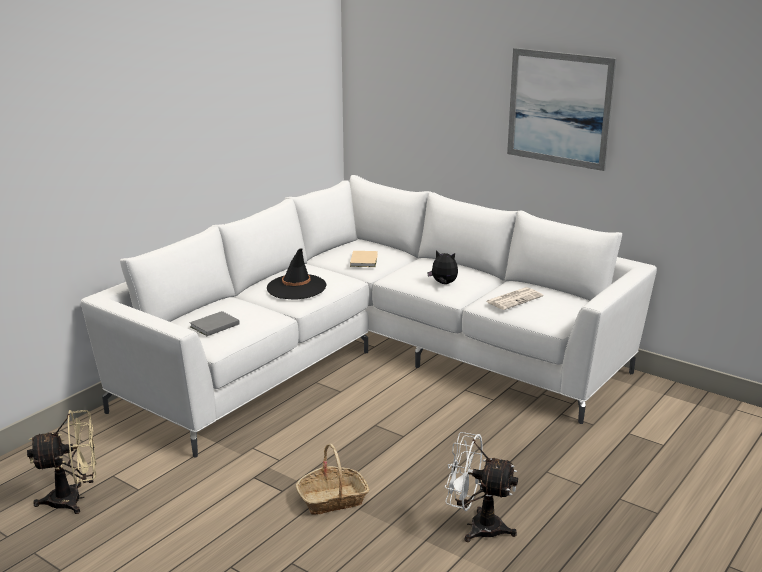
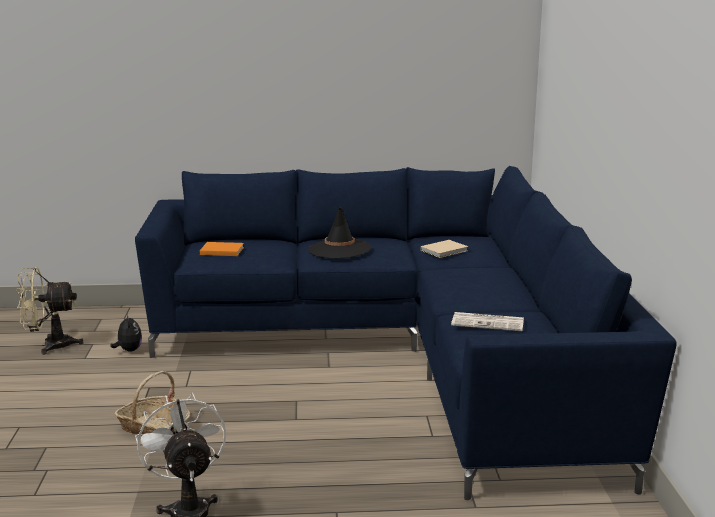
camera: 50 degrees right, 5 degrees down
beige fan [27,410,96,514] -> beige fan turned 135 degrees clockwise [16,267,84,355]
white sofa [81,175,657,457] -> blue sofa [135,166,677,500]
grey book [190,311,240,336] -> orange book [200,242,244,256]
plush toy [427,250,458,284] -> plush toy moved to [110,314,142,352]
picture [507,48,617,171] -> none

